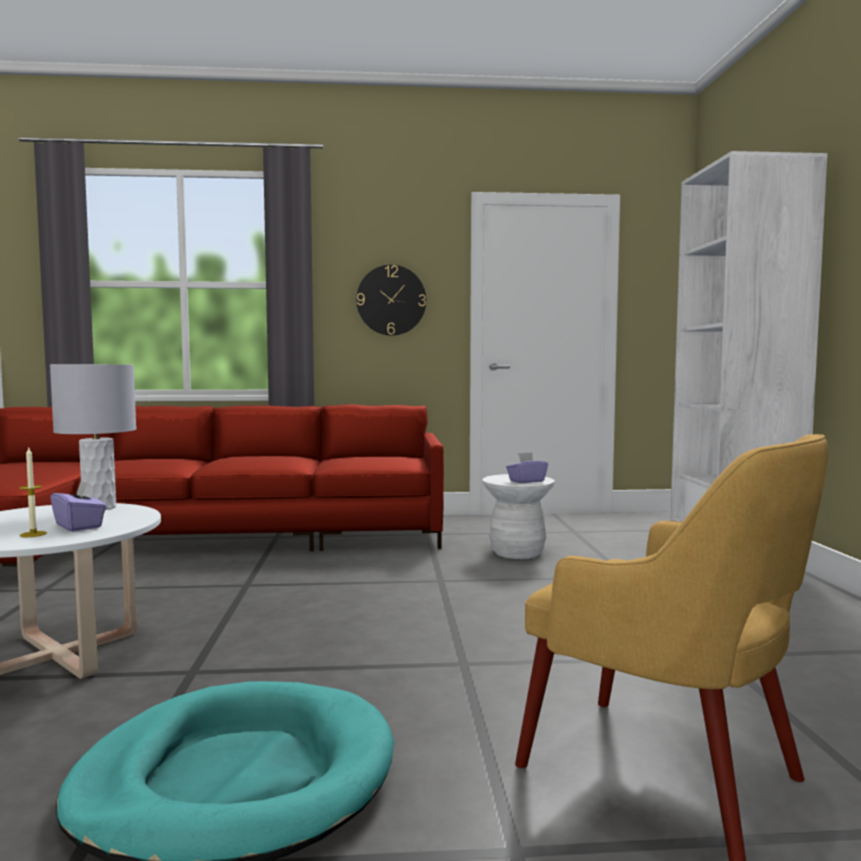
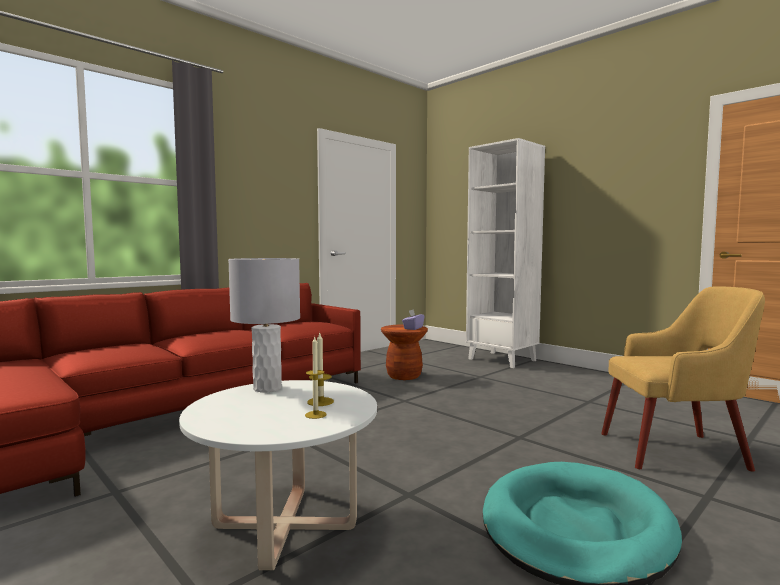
camera: 40 degrees left, 0 degrees up
purple tissue box [50,481,106,532] -> candle [307,333,334,406]
wall clock [356,265,426,336] -> none
white stool [482,474,555,559] -> brown stool [381,324,428,380]

